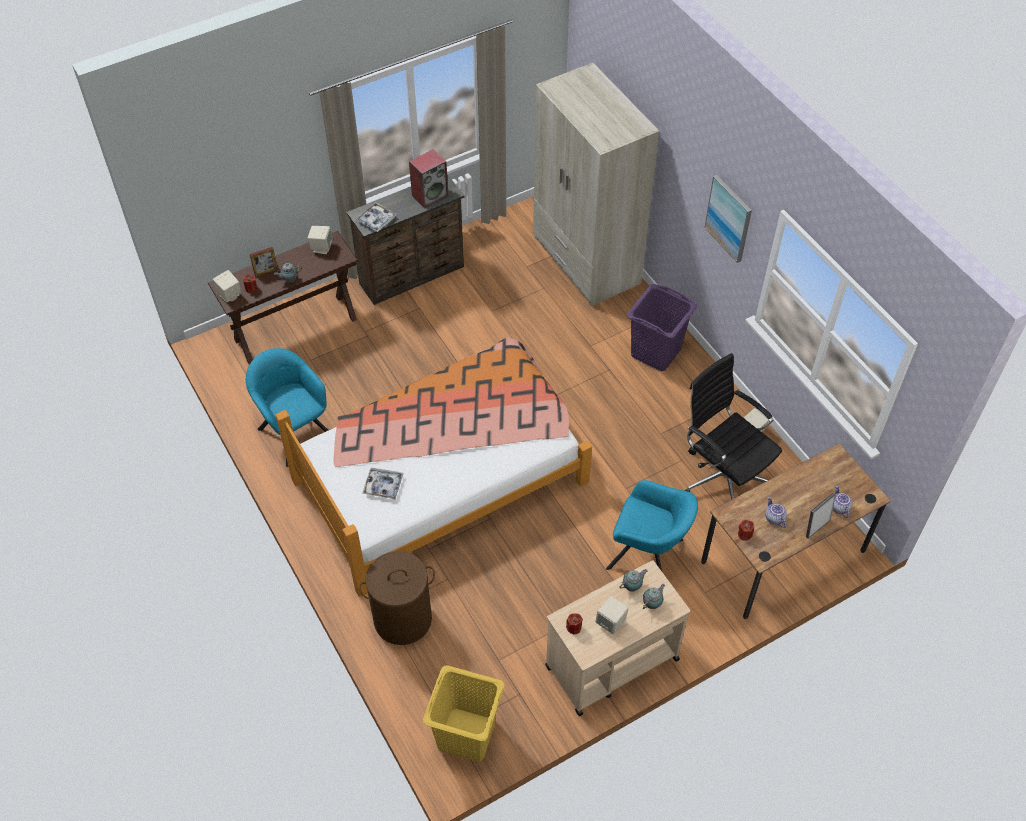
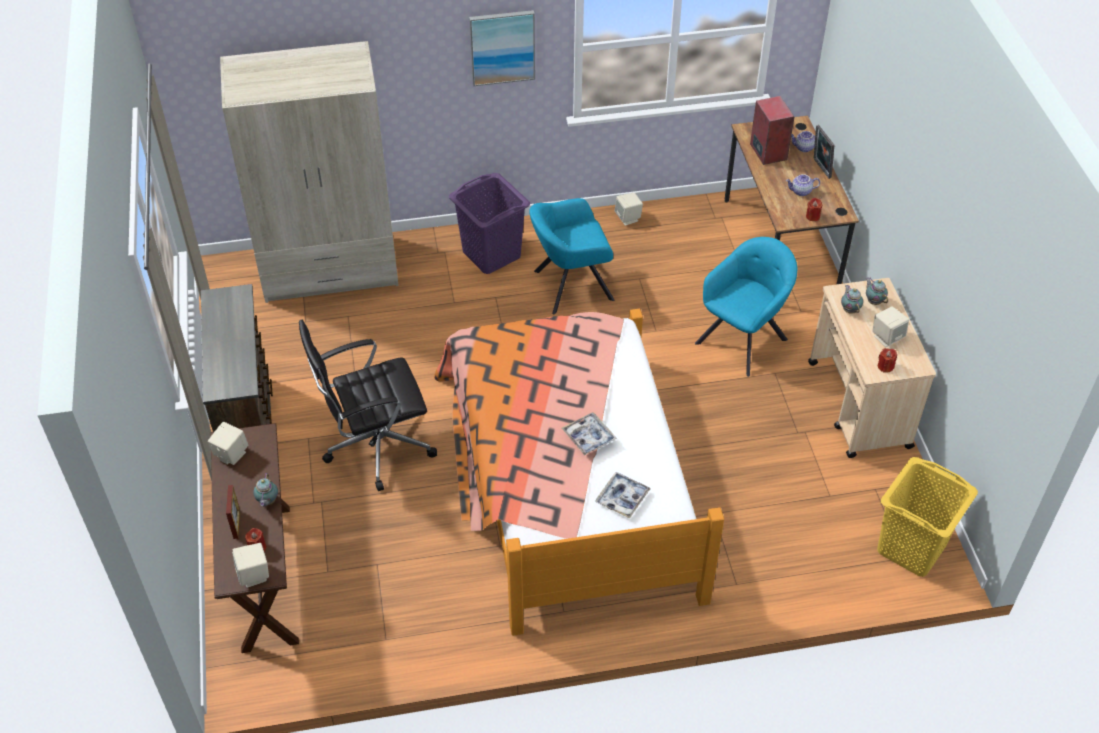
camera: 70 degrees left, 5 degrees down
turquoise armchair [246,348,328,467] -> turquoise armchair moved to [529,198,615,314]
tray [355,202,396,232] -> tray moved to [562,412,617,456]
brown laundry basket [359,551,435,645] -> none
speaker [409,149,448,209] -> speaker moved to [750,96,795,165]
black office chair [684,353,782,500] -> black office chair moved to [299,320,437,491]

